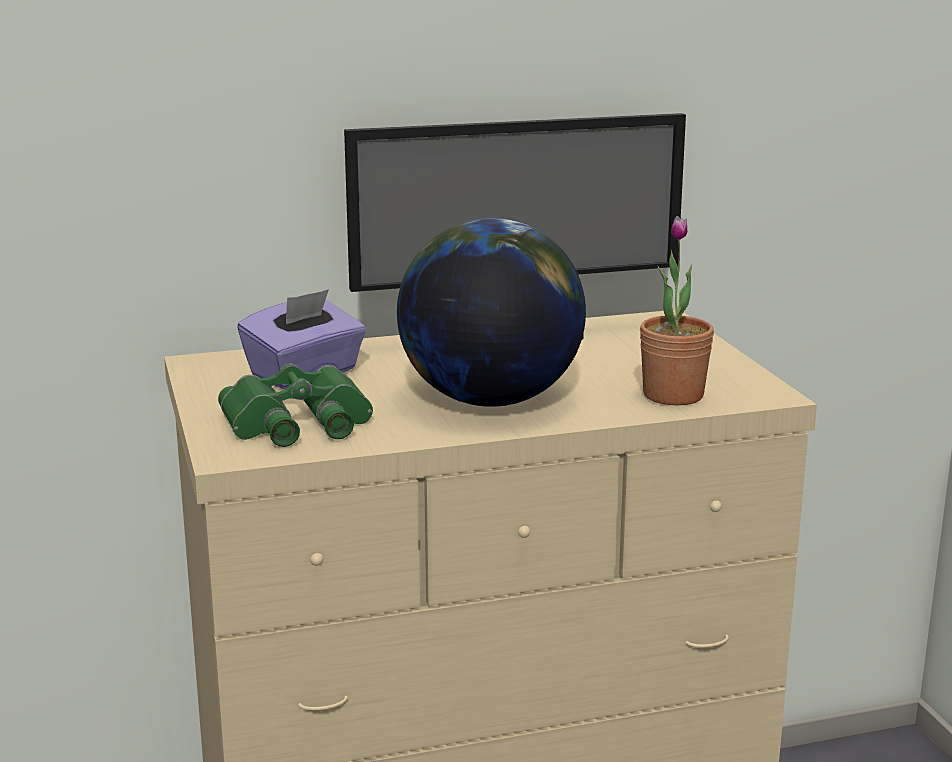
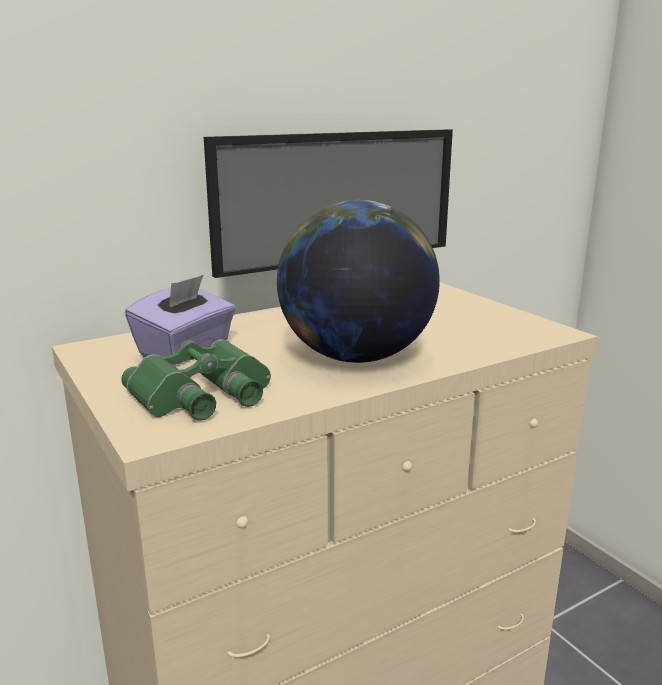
camera: 15 degrees left, 0 degrees up
potted plant [640,216,714,405] -> none

